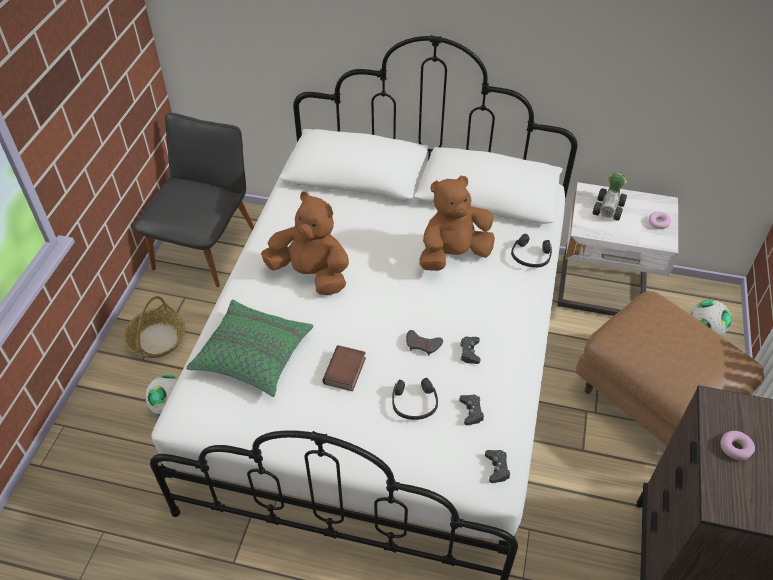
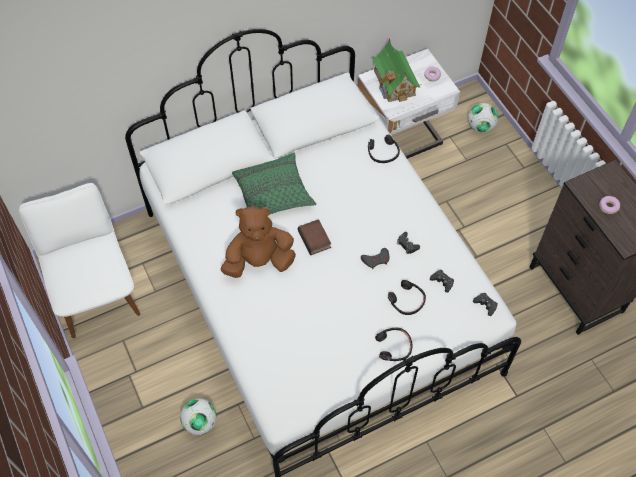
camera: 40 degrees left, 10 degrees up
basket [123,296,186,358] -> none
black chair [134,113,254,287] -> white chair [19,183,140,338]
green pillow [186,300,314,397] -> green pillow moved to [232,153,316,215]
book [322,345,366,391] -> book moved to [298,219,331,255]
brown plush toy [419,176,495,271] -> none
brown ottoman [576,291,764,446] -> none
toy car [593,173,627,221] -> toy house [372,39,422,102]
none -> black headphones [375,327,413,361]

